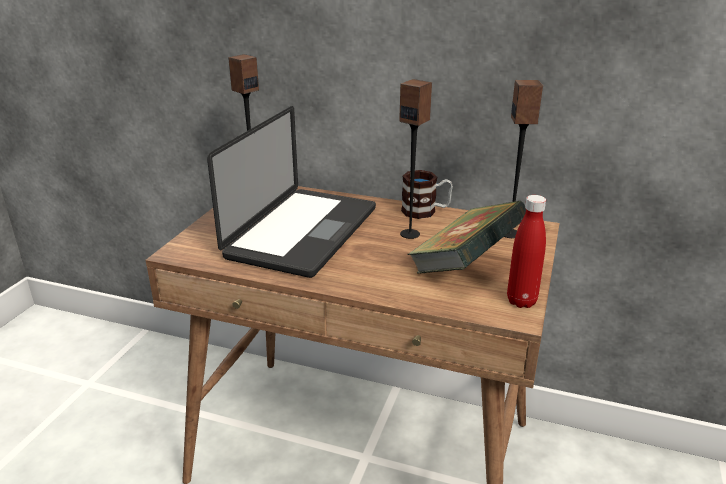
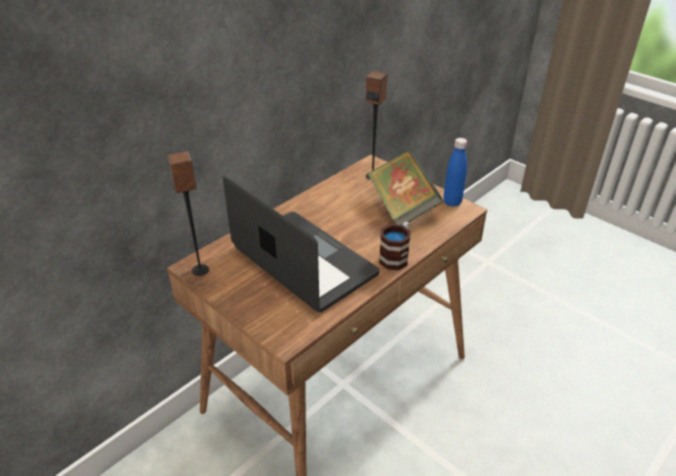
camera: 65 degrees left, 10 degrees up
speaker [399,79,432,239] -> none
mug [401,170,453,219] -> mug moved to [379,222,411,270]
red bottle [507,195,546,308] -> blue bottle [443,138,467,207]

